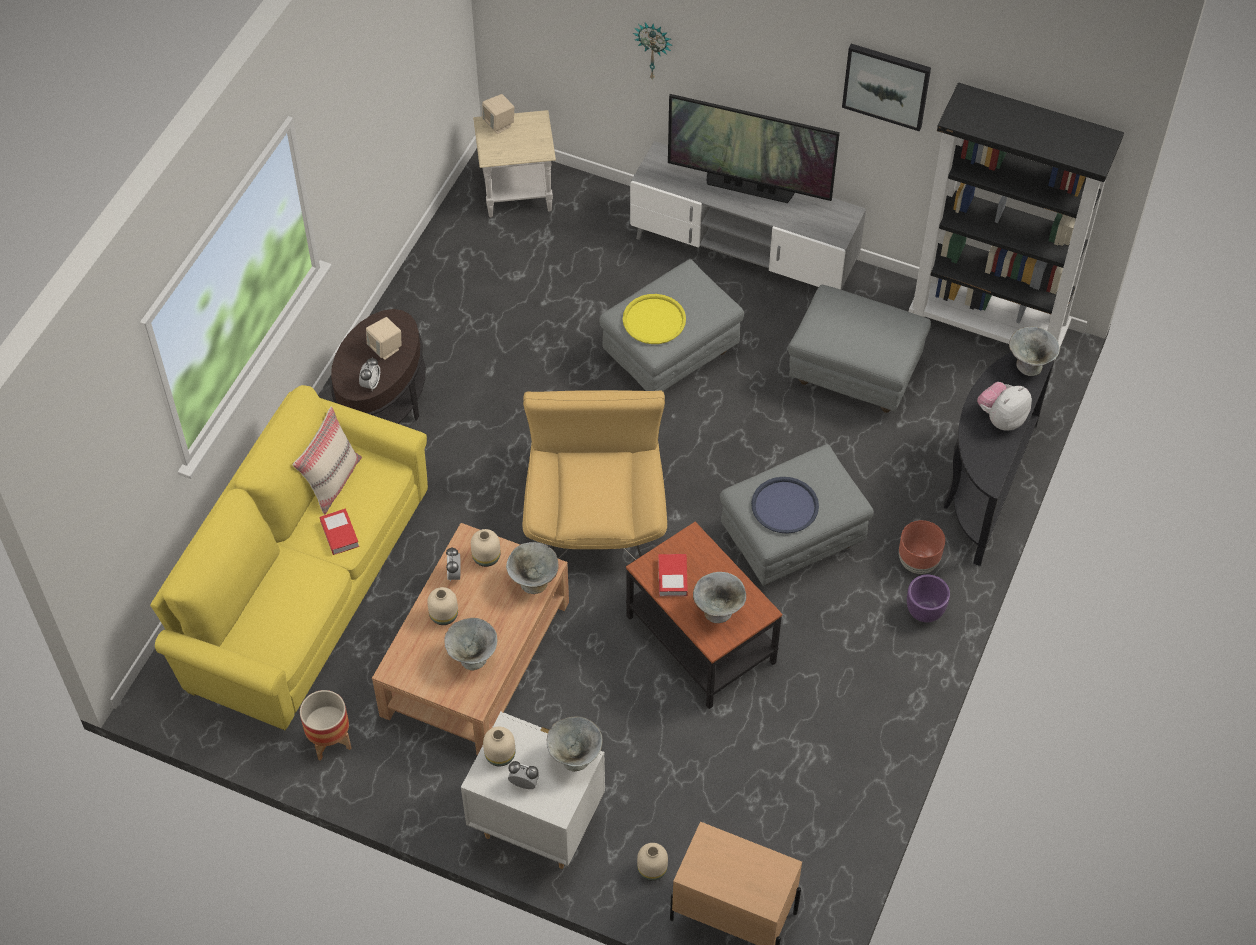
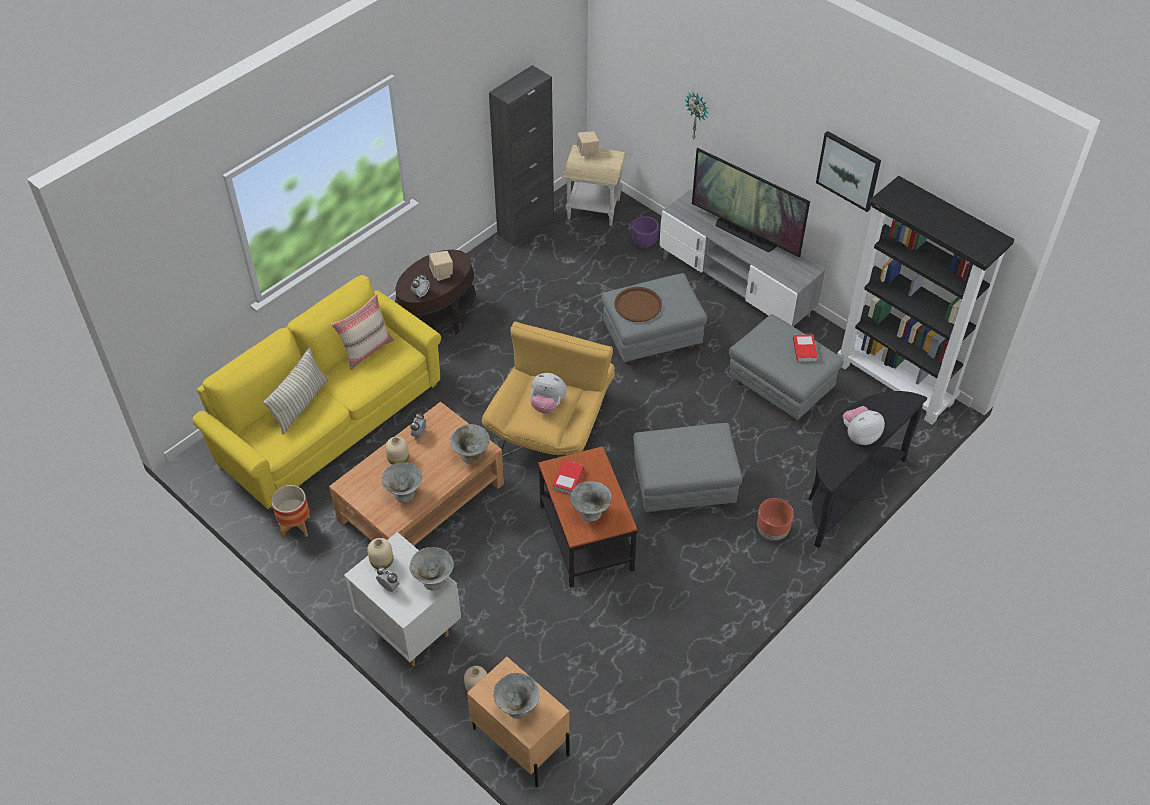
camera: 20 degrees right, 5 degrees down
book [320,508,359,555] -> book moved to [793,334,818,362]
beige vase [471,529,500,567] -> none
yellow tray [623,294,686,344] -> brown tray [614,287,662,322]
blue tray [751,477,819,534] -> none
purple planter [907,575,950,622] -> purple planter moved to [631,216,659,248]
grey bowl [1009,326,1060,376] -> grey bowl moved to [493,673,540,719]
none -> pillow [264,347,329,435]
none -> black cabinet [489,65,554,246]
none -> plush toy [530,373,567,413]

